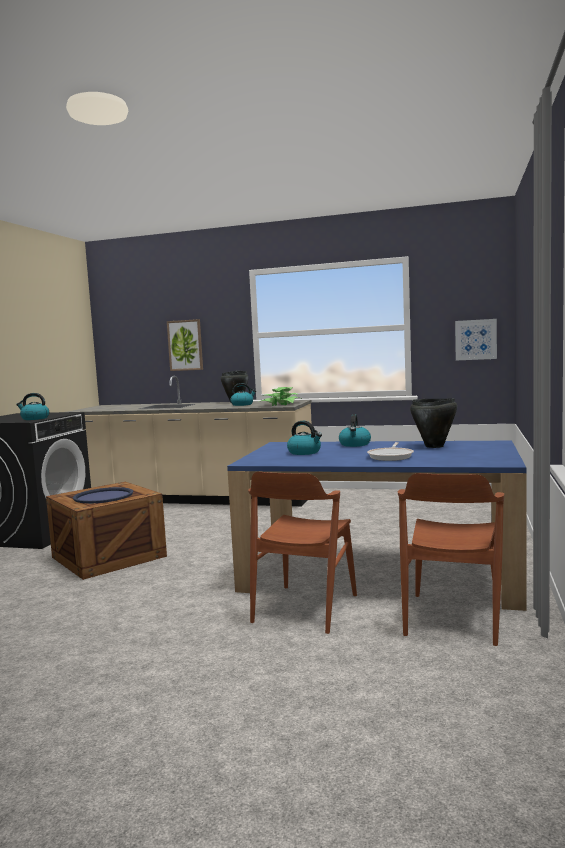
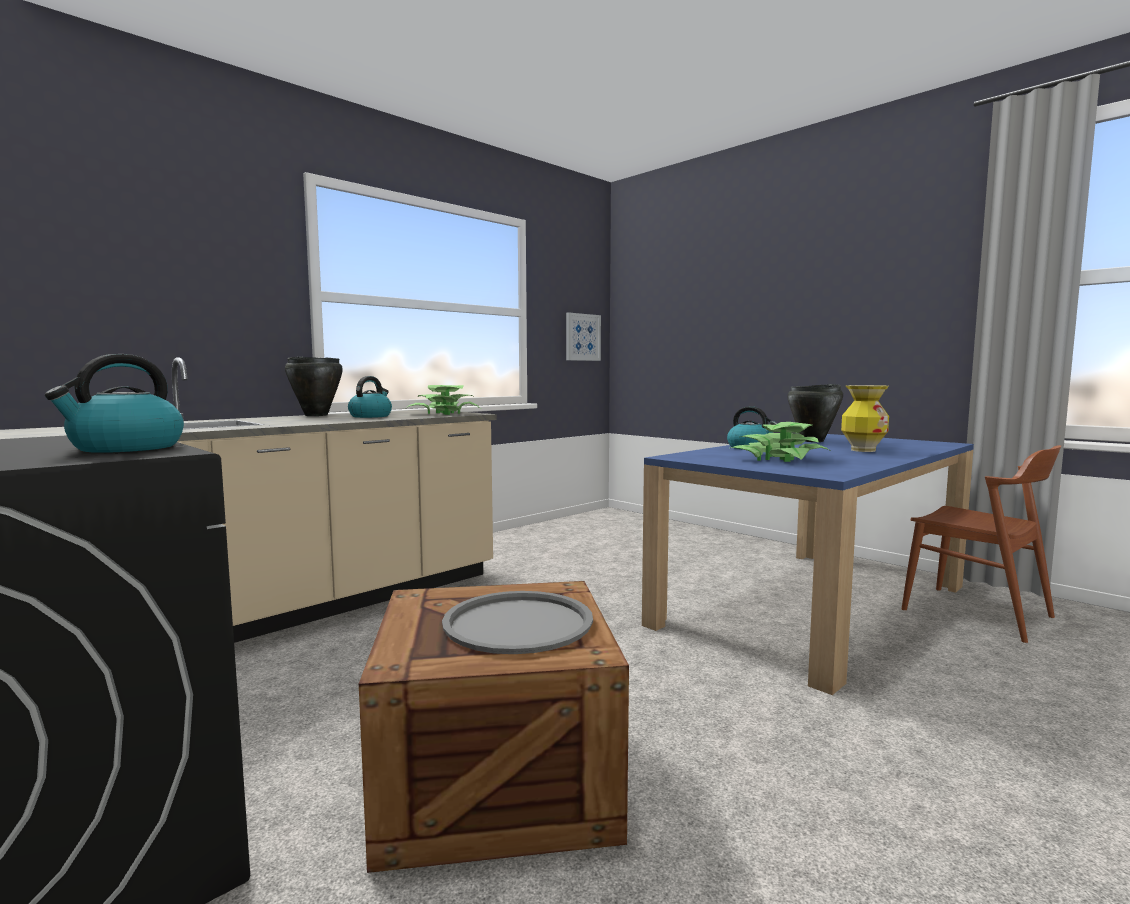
camera: 60 degrees left, 0 degrees up
blue tray [73,487,133,503] -> grey tray [442,591,593,654]
picture [167,319,203,371] -> none
brown chair [248,472,357,634] -> none
kettle [287,421,322,455] -> potted plant [731,422,829,462]
frying pan [367,442,414,461] -> vase [841,385,889,452]

